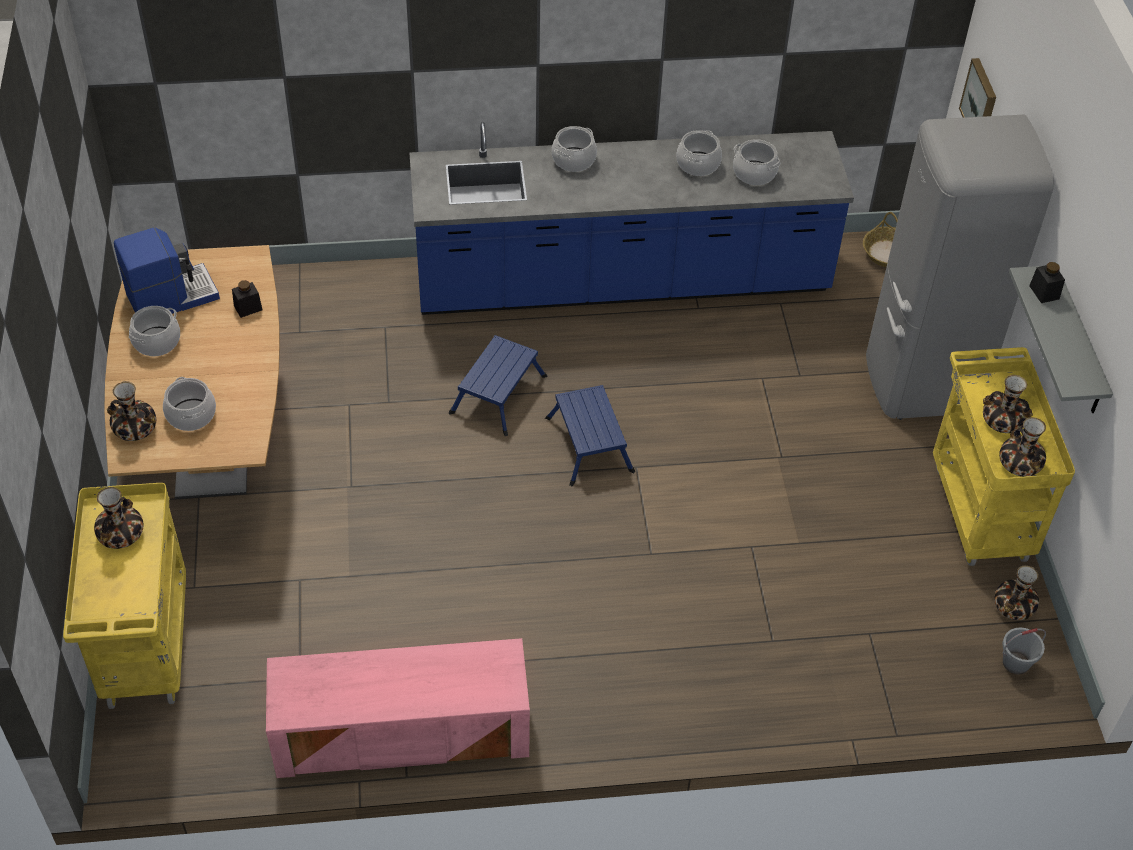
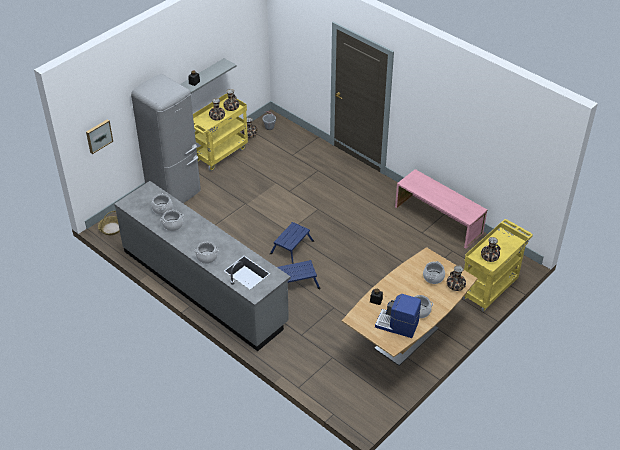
camera: 130 degrees left, 5 degrees down
blue counter [409,122,854,315] -> grey counter [114,181,290,351]

